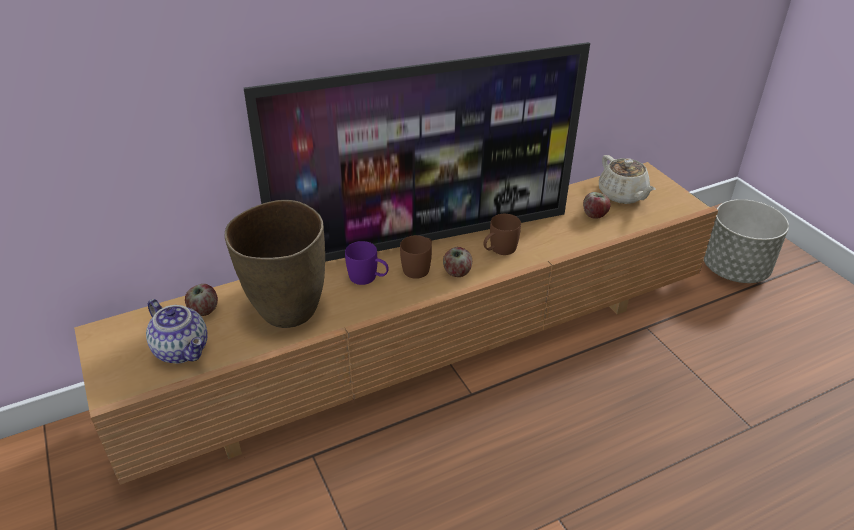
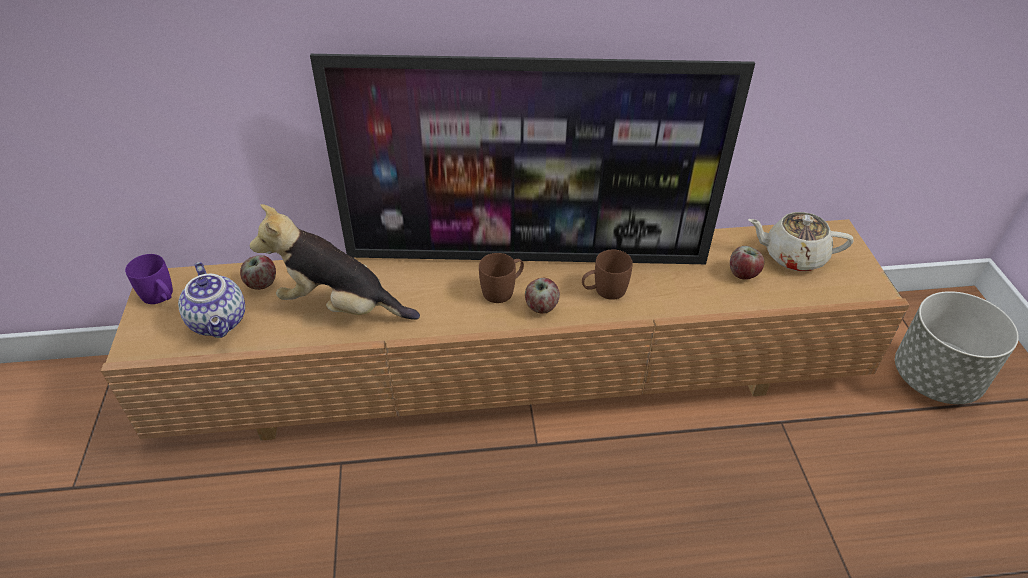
camera: 20 degrees right, 5 degrees up
brown vase [225,200,325,328] -> plush toy [250,204,420,320]
purple mug [345,241,389,285] -> purple mug moved to [125,254,173,304]
beige teapot [599,155,656,204] -> beige teapot turned 105 degrees clockwise [748,212,853,271]

